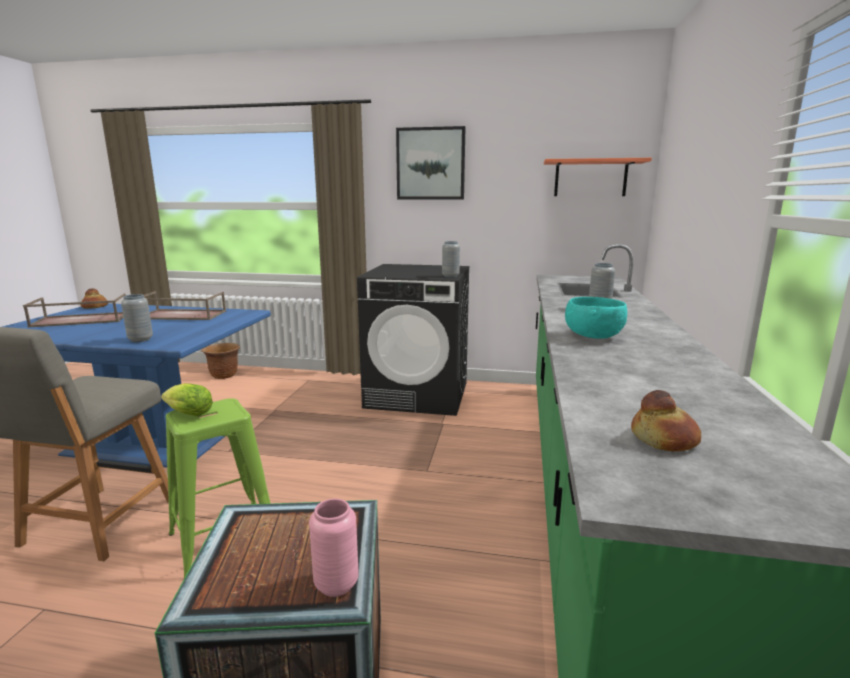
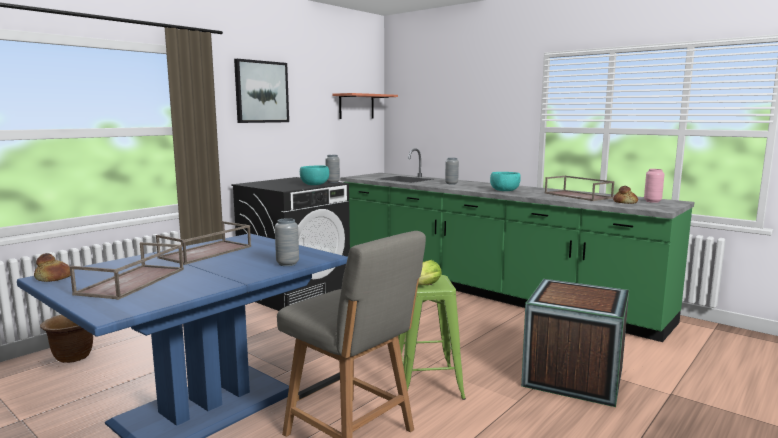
camera: 60 degrees left, 5 degrees down
pink vase [309,499,359,597] -> pink vase moved to [644,169,665,203]
none -> turquoise bowl [300,165,329,185]
none -> brown tray [545,176,615,201]

